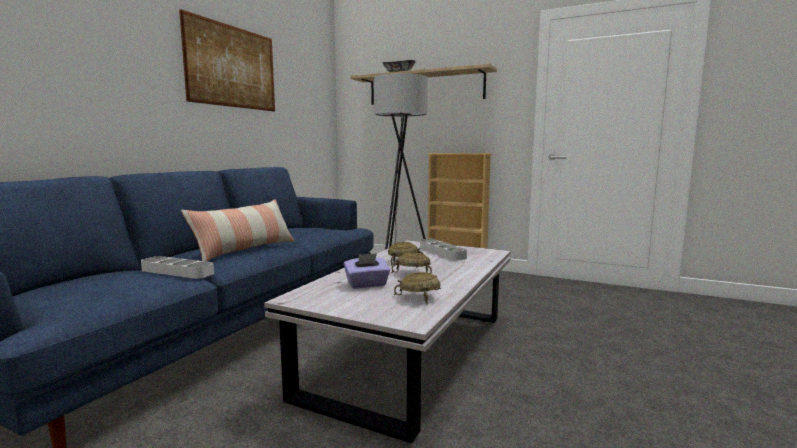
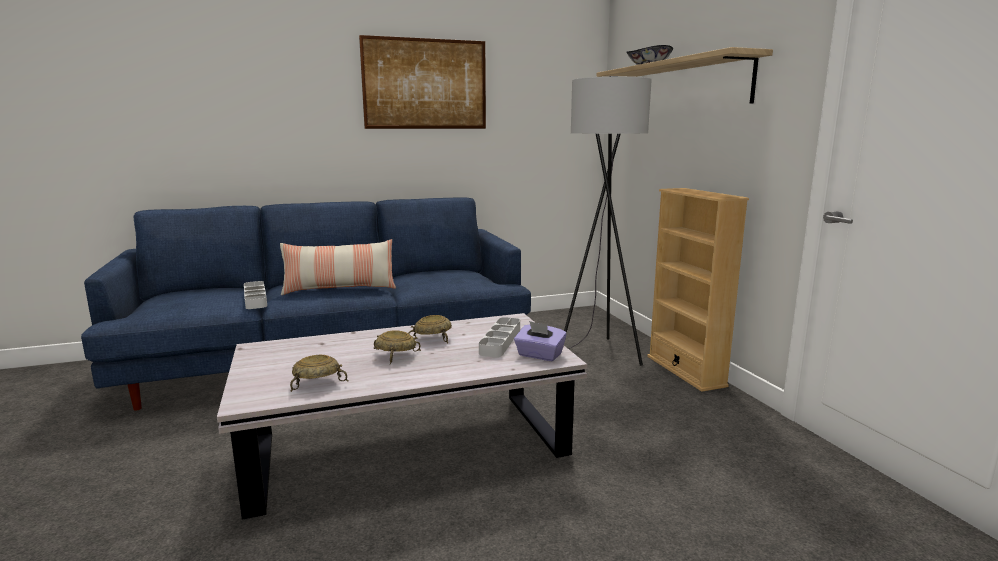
camera: 45 degrees right, 5 degrees up
purple tissue box [344,253,390,289] -> purple tissue box moved to [514,321,567,361]

